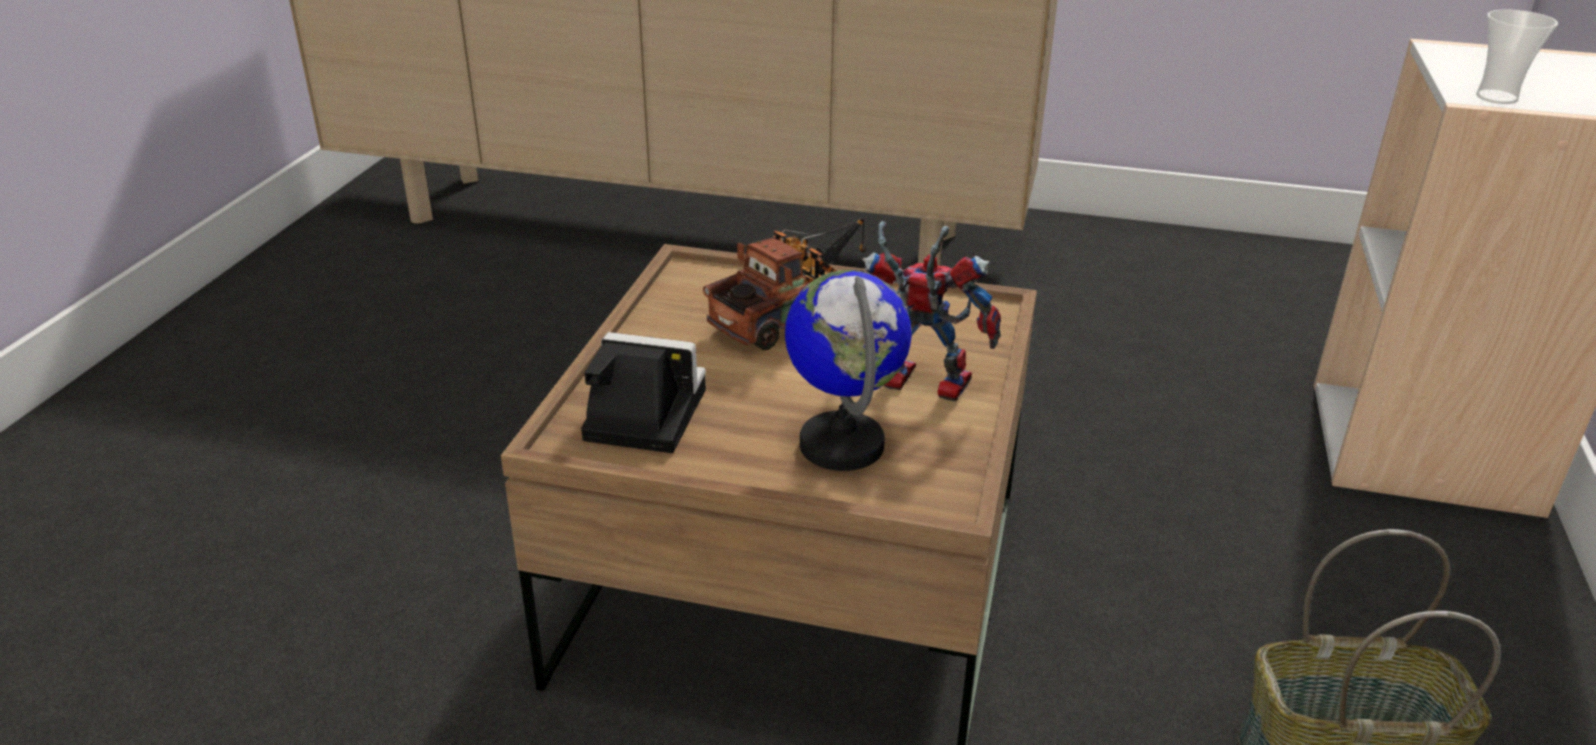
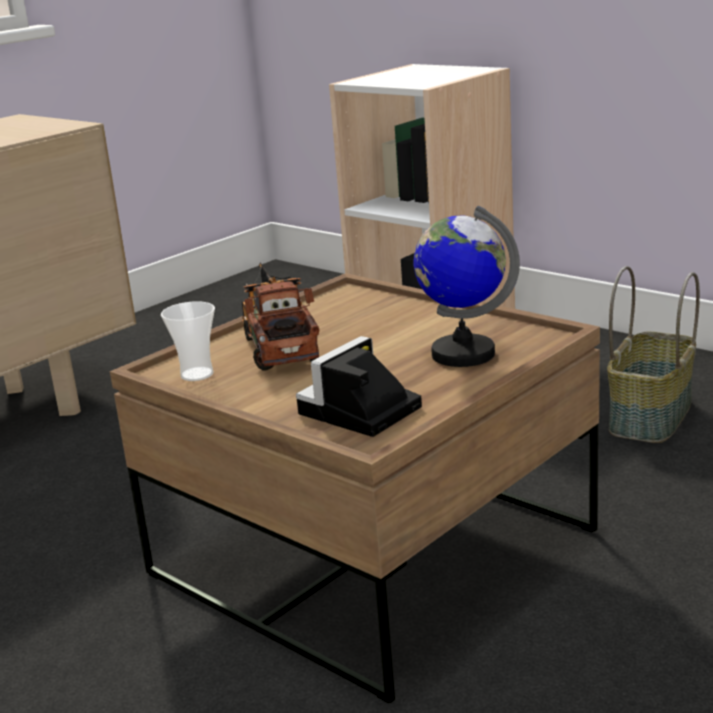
camera: 60 degrees left, 10 degrees down
toy robot [862,221,1001,402] -> none
cup [1476,10,1558,104] -> cup moved to [161,301,215,381]

